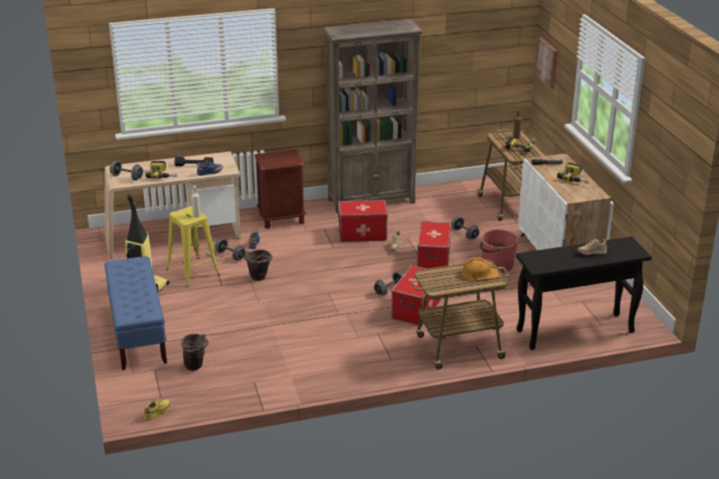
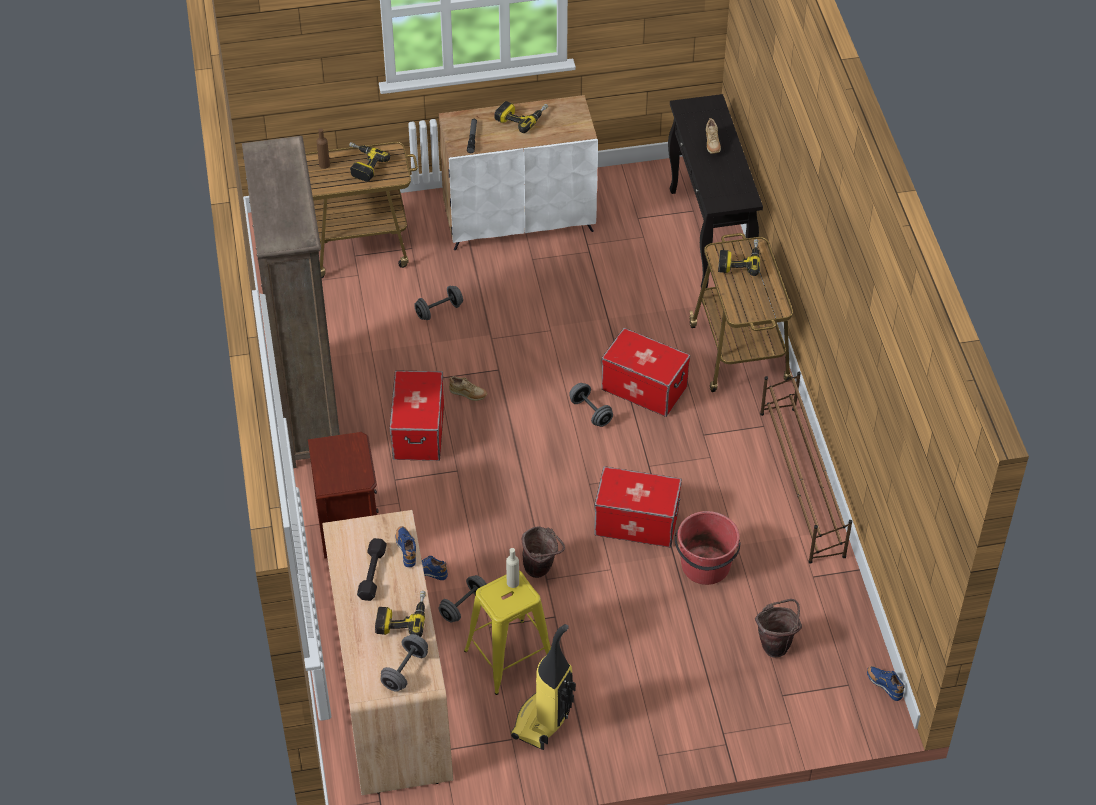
camera: 85 degrees left, 20 degrees up
blue bench [104,256,167,370] -> none
yellow shoe [144,399,171,421] -> blue shoe [867,666,905,701]
storage box [417,221,451,269] -> storage box moved to [594,466,682,547]
orange hard hat [461,258,499,281] -> power drill [718,239,760,276]
red bucket [480,229,519,273] -> red bucket moved to [675,511,741,585]
picture [535,37,558,89] -> none
none -> brown shoe rack [760,372,852,564]

